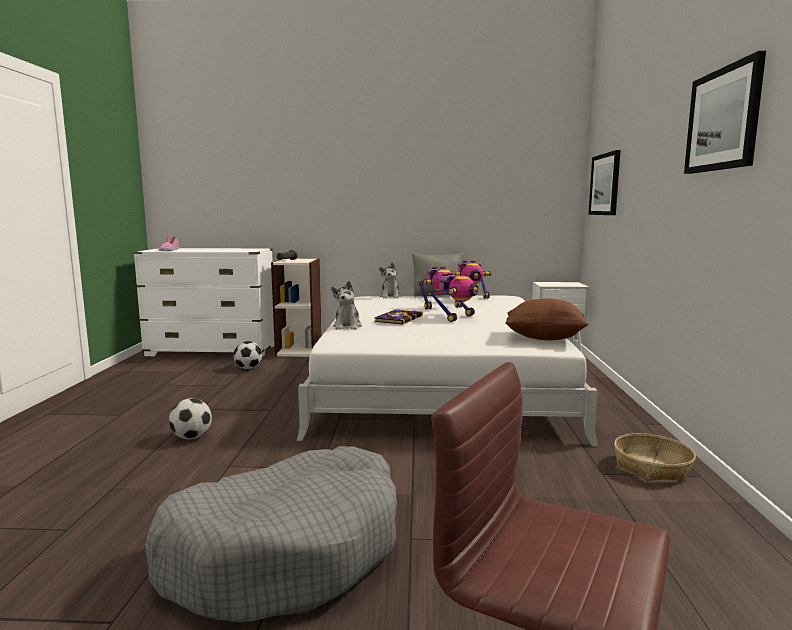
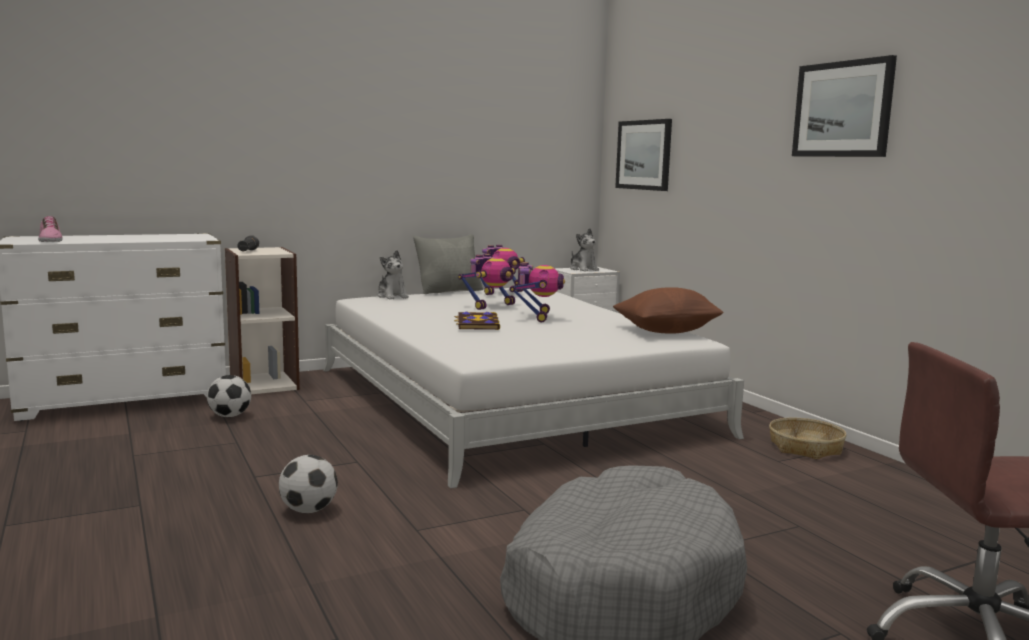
camera: 30 degrees left, 0 degrees up
plush toy [331,281,362,330] -> plush toy moved to [570,228,599,272]

